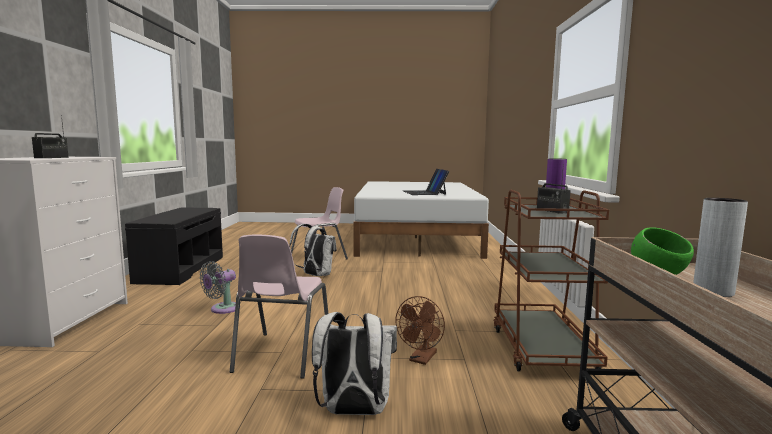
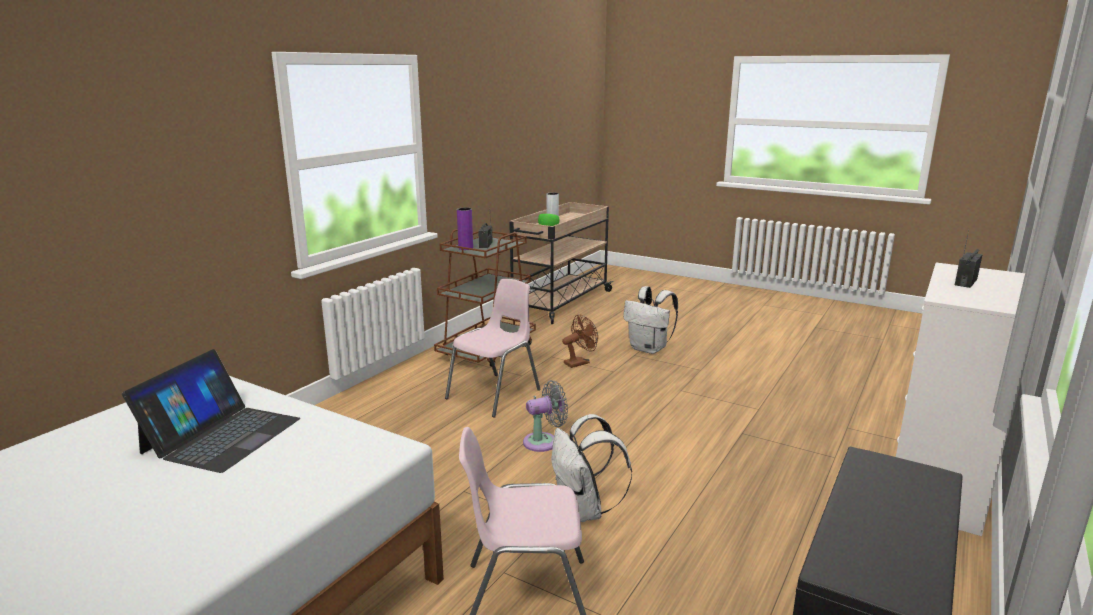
camera: 150 degrees left, 10 degrees up
grey fan [200,261,236,314] -> grey fan moved to [523,380,568,452]
pink chair [230,235,328,379] -> pink chair moved to [445,279,540,418]

